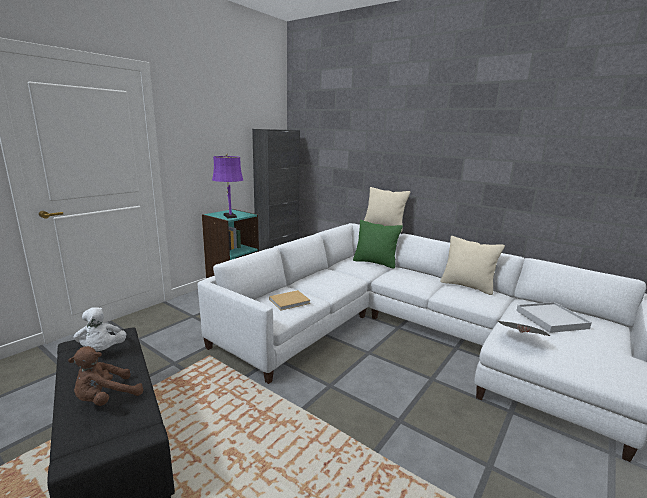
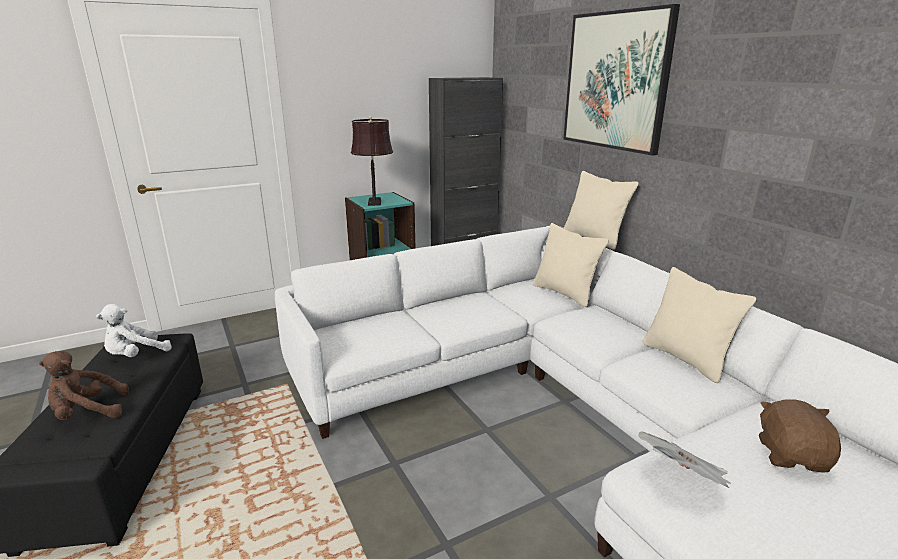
camera: 25 degrees right, 5 degrees up
white plush toy [74,307,126,351] -> white plush toy turned 45 degrees clockwise [96,304,172,357]
purple table lamp [212,154,243,218] -> brown table lamp [351,116,393,206]
beige book [269,290,311,311] -> none
green pillow [353,220,403,269] -> beige pillow [533,223,609,307]
white tray [516,302,592,333] -> brown plush toy [759,399,841,473]
none -> picture [563,4,680,155]

